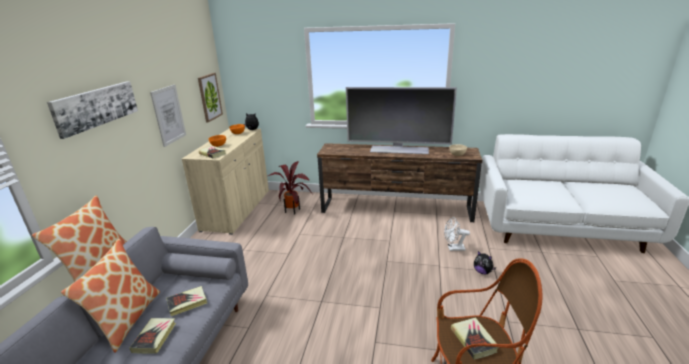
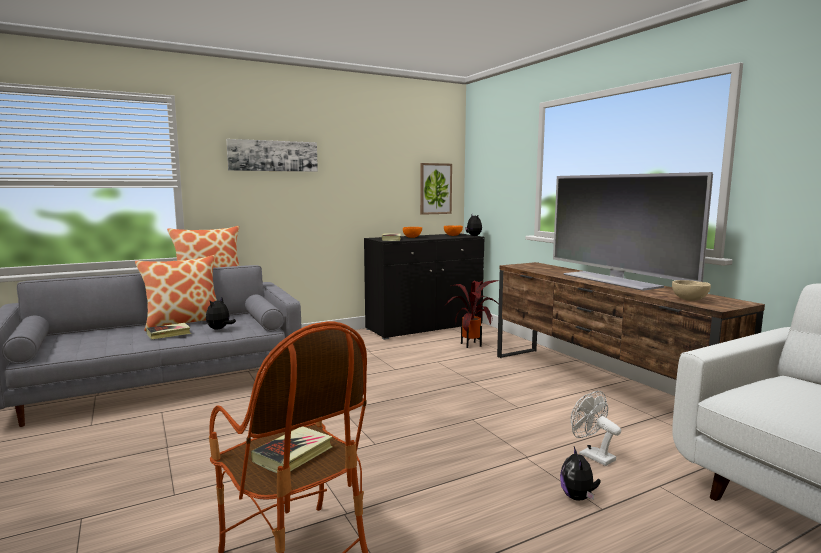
camera: 50 degrees right, 15 degrees down
picture [150,84,186,147] -> none
book [166,286,207,316] -> plush toy [206,298,236,330]
beige cabinet [182,128,269,235] -> black cabinet [364,233,484,340]

